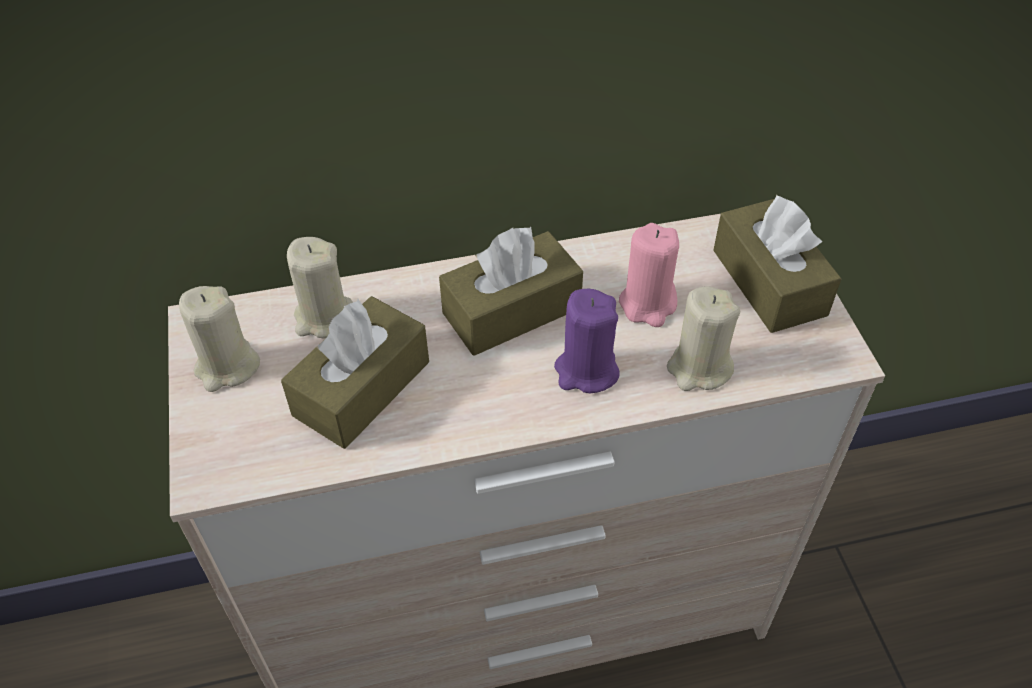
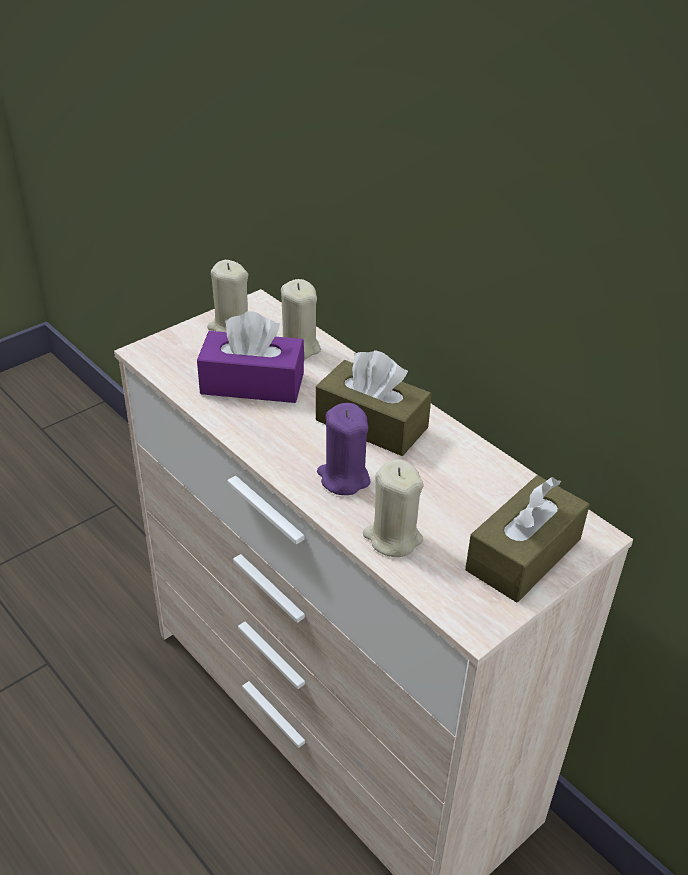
camera: 60 degrees right, 10 degrees down
brown tissue box [281,296,429,449] -> purple tissue box [197,311,304,403]
pink candle [619,223,679,327] -> none

